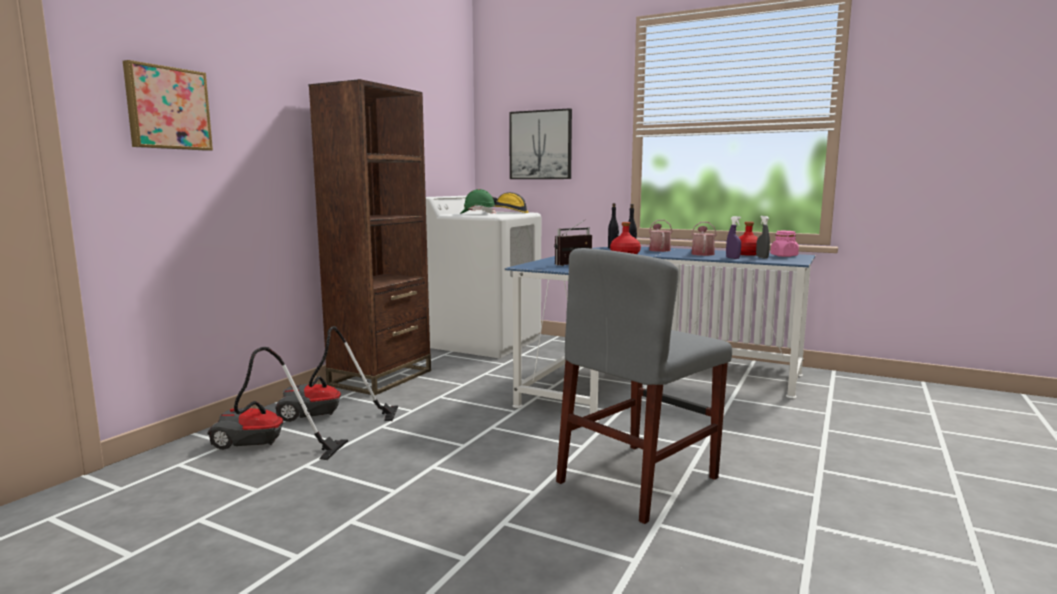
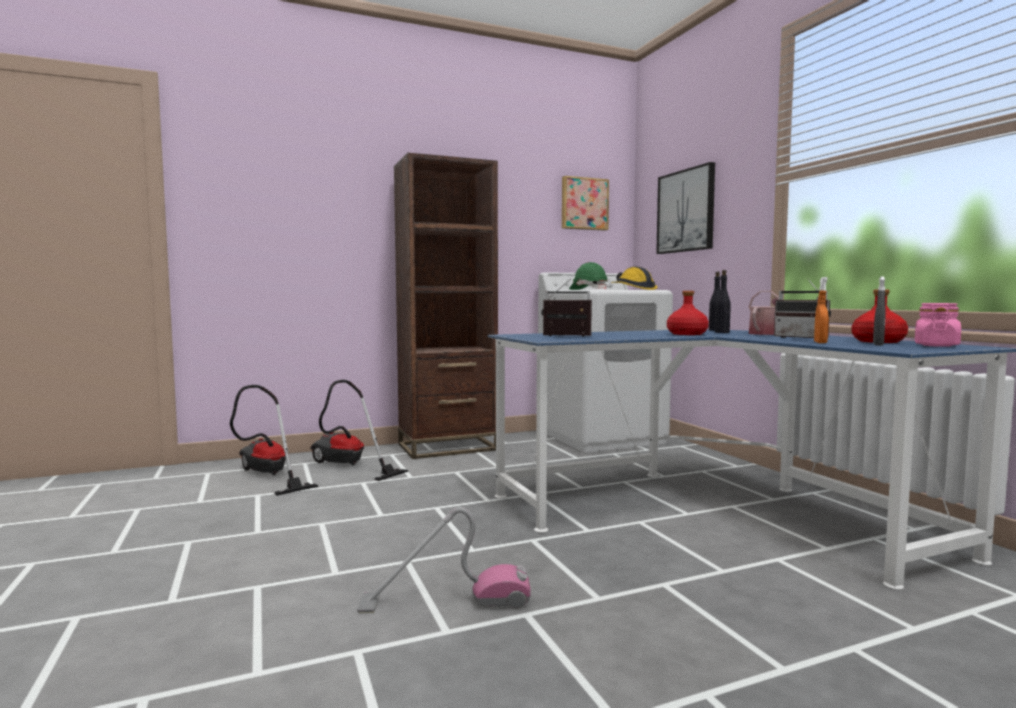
camera: 40 degrees right, 5 degrees down
picture [123,60,213,151] -> picture moved to [562,176,609,231]
grey chair [556,248,732,524] -> vacuum cleaner [358,507,530,613]
watering can [691,222,717,256] -> radio [774,278,831,338]
purple spray bottle [726,216,741,259] -> orange spray bottle [814,277,829,343]

